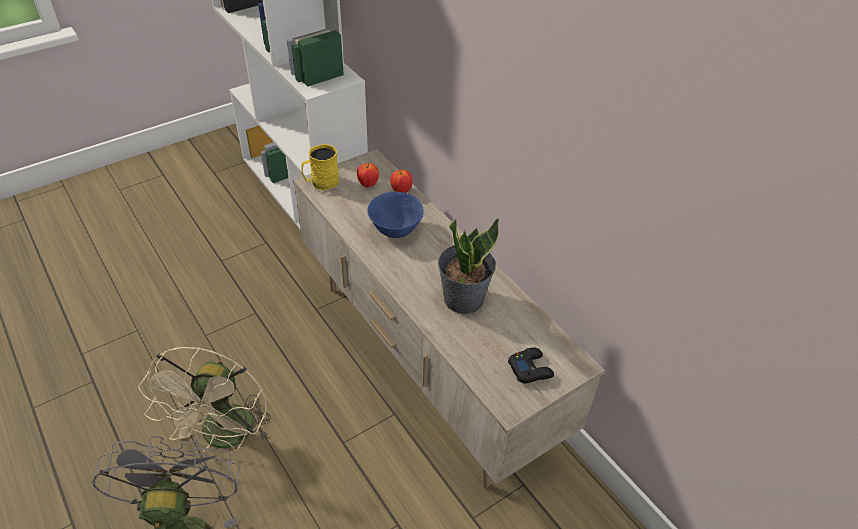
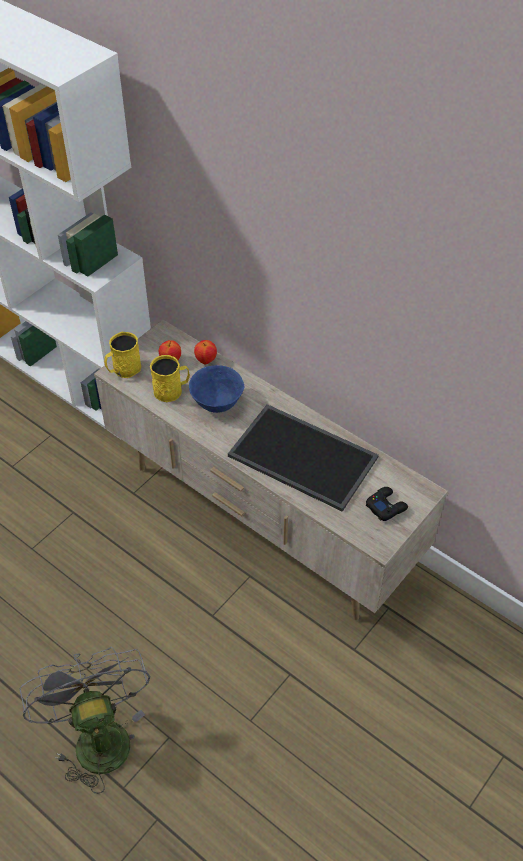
camera: 15 degrees left, 5 degrees up
beige fan [138,347,271,452] -> none
potted plant [438,218,499,314] -> tray [228,404,379,512]
none -> yellow mug [150,355,190,402]

